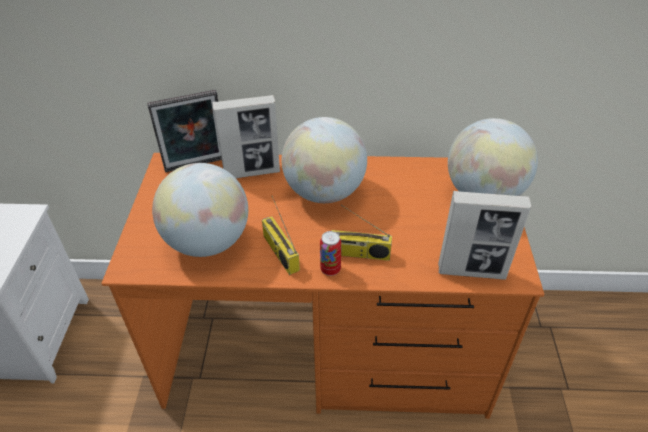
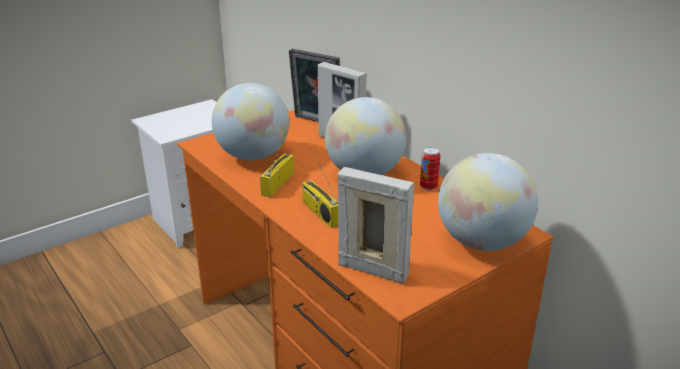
camera: 50 degrees right, 15 degrees down
can [320,231,341,276] -> can moved to [420,147,440,190]
picture frame [438,191,531,280] -> picture frame turned 150 degrees clockwise [337,167,414,284]

